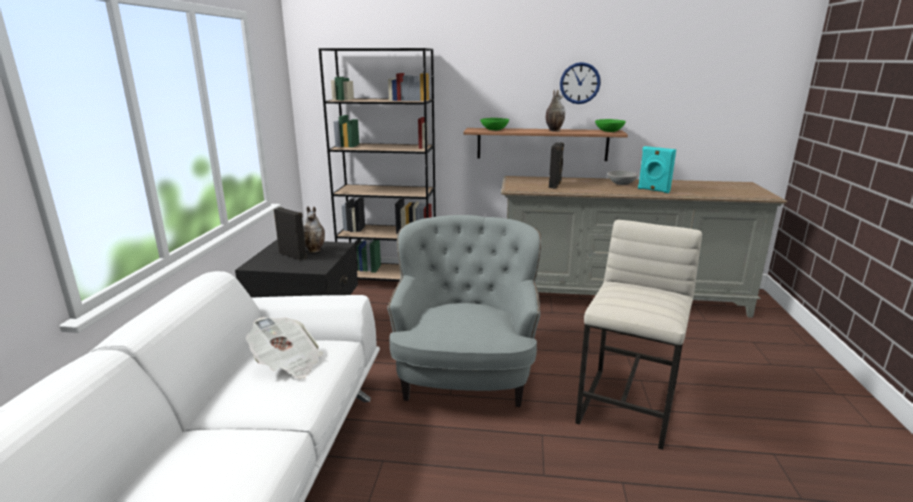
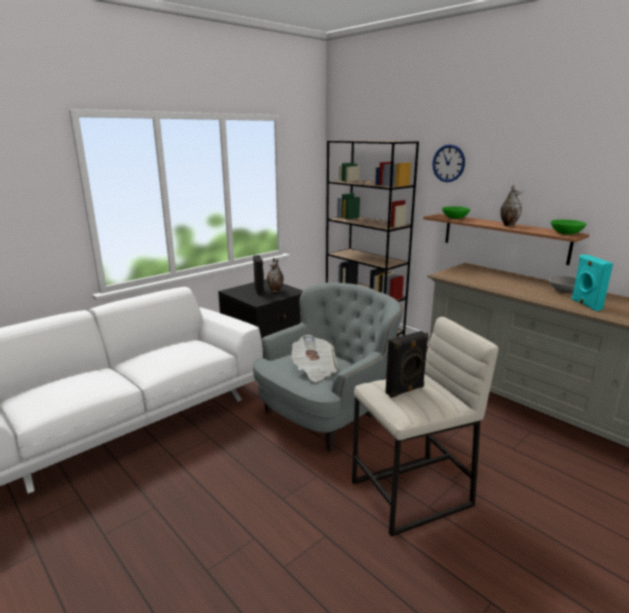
camera: 40 degrees right, 0 degrees up
newspaper [246,317,323,379] -> newspaper moved to [291,335,337,382]
black speaker [549,142,564,189] -> black speaker moved to [385,331,429,398]
wall clock [560,62,601,104] -> wall clock moved to [432,144,465,182]

